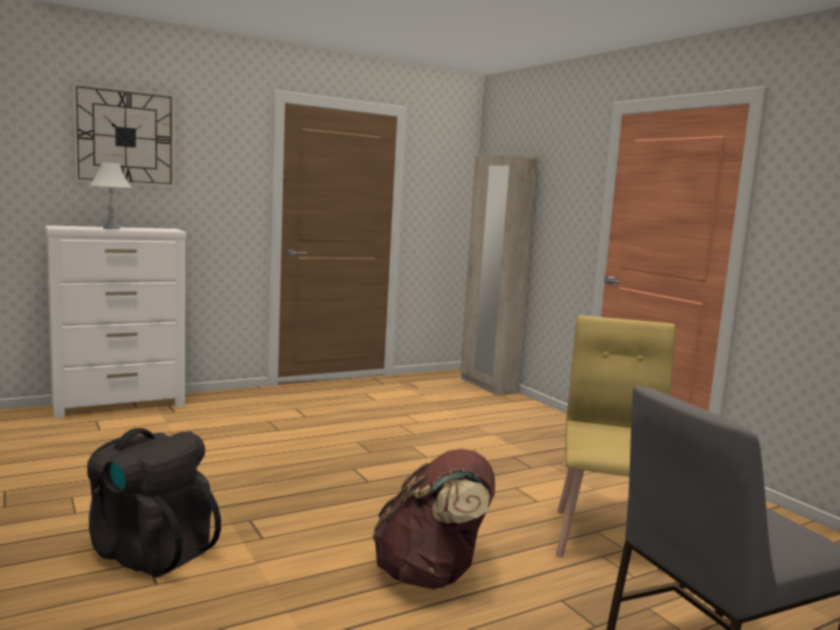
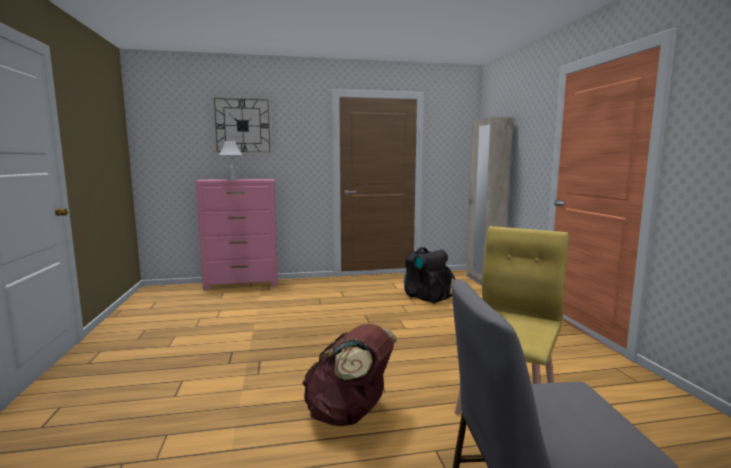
camera: 20 degrees right, 0 degrees up
white dresser [45,225,186,418] -> pink dresser [195,179,278,290]
black backpack [87,428,221,577] -> black backpack moved to [404,247,455,303]

